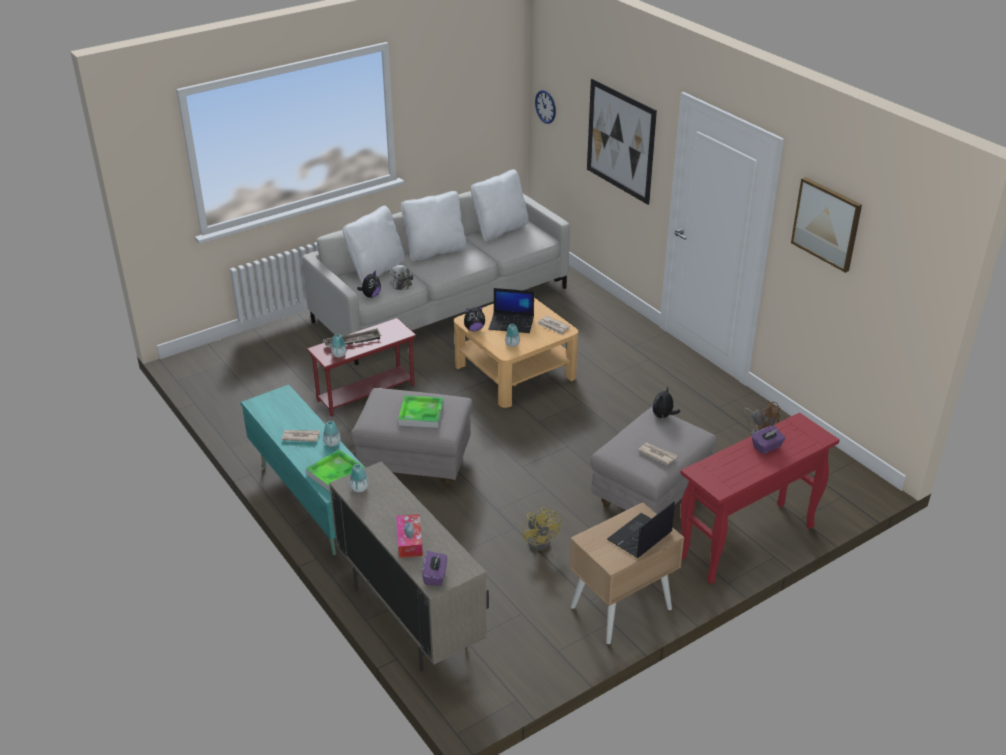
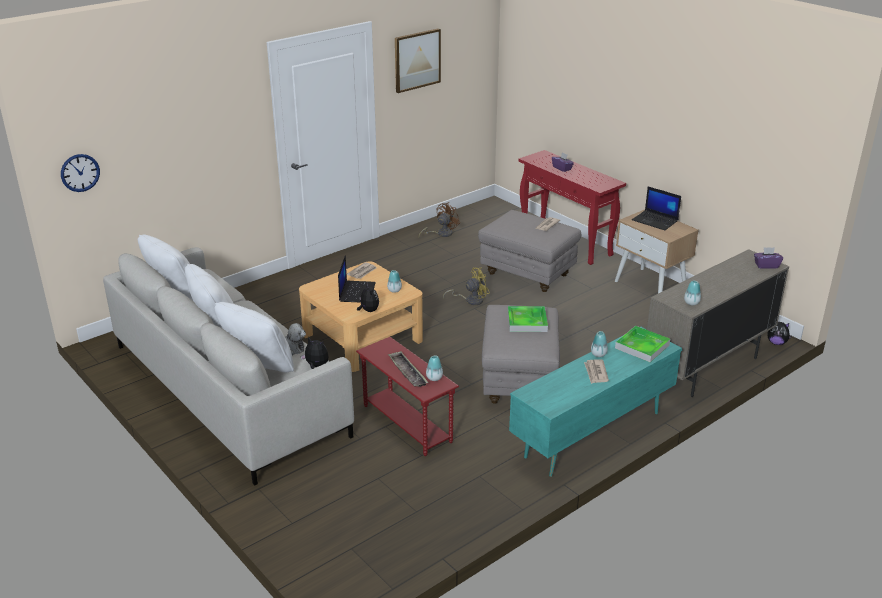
camera: 95 degrees left, 5 degrees down
tissue box [396,514,423,558] -> none
yellow fan [522,507,561,551] -> yellow fan moved to [443,267,490,305]
picture [587,79,657,205] -> none
plush toy [652,386,680,419] -> plush toy moved to [768,322,792,345]

